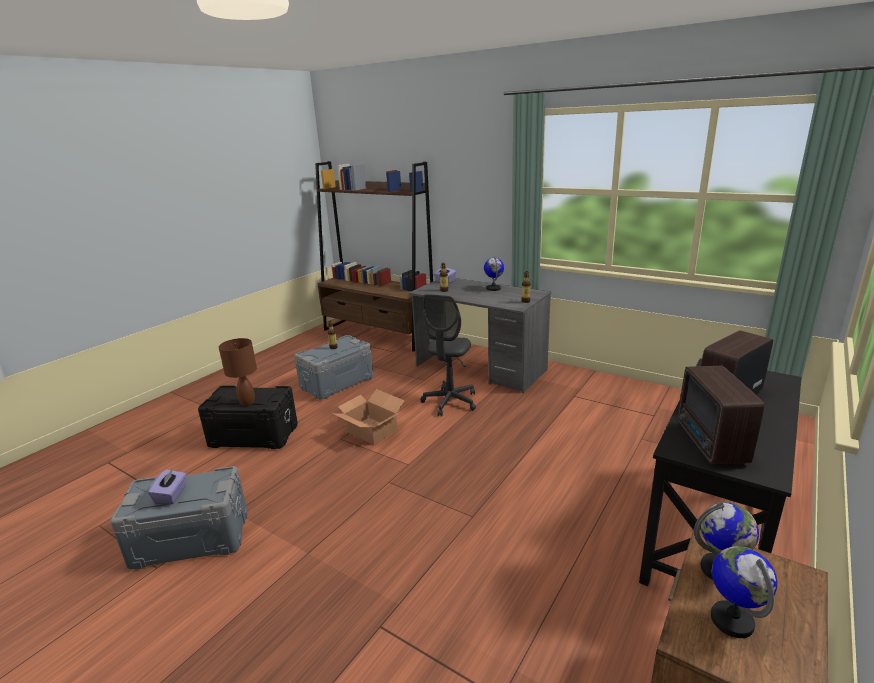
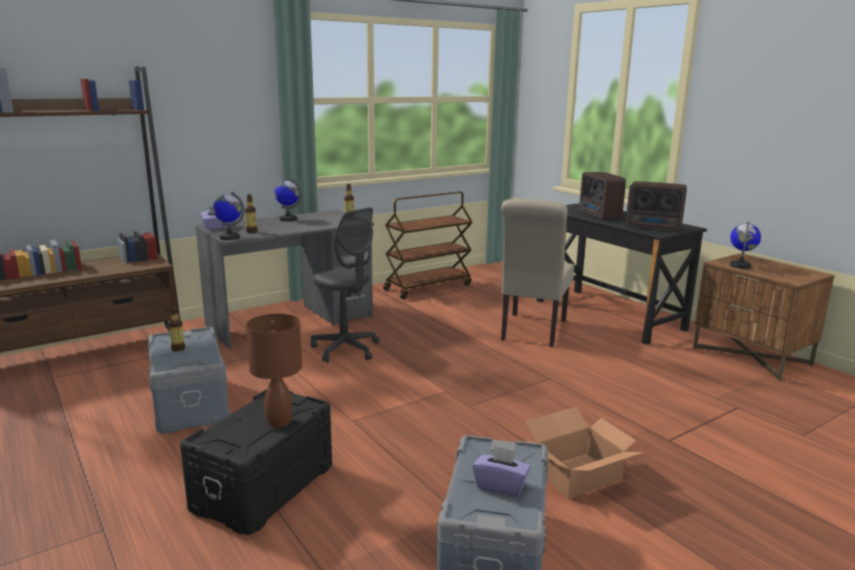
camera: 70 degrees left, 5 degrees down
cardboard box [332,389,405,445] -> cardboard box moved to [525,407,644,499]
globe [711,546,777,638] -> globe moved to [213,192,245,240]
none -> brown cart [383,191,473,299]
none -> beige chair [501,199,574,347]

